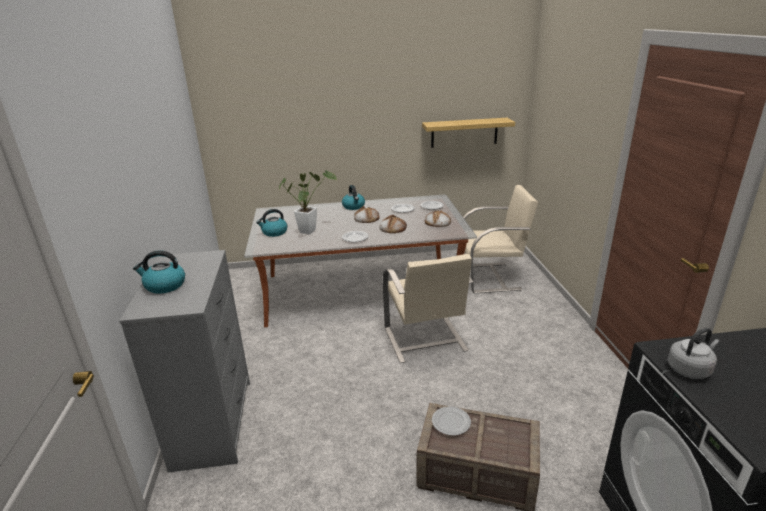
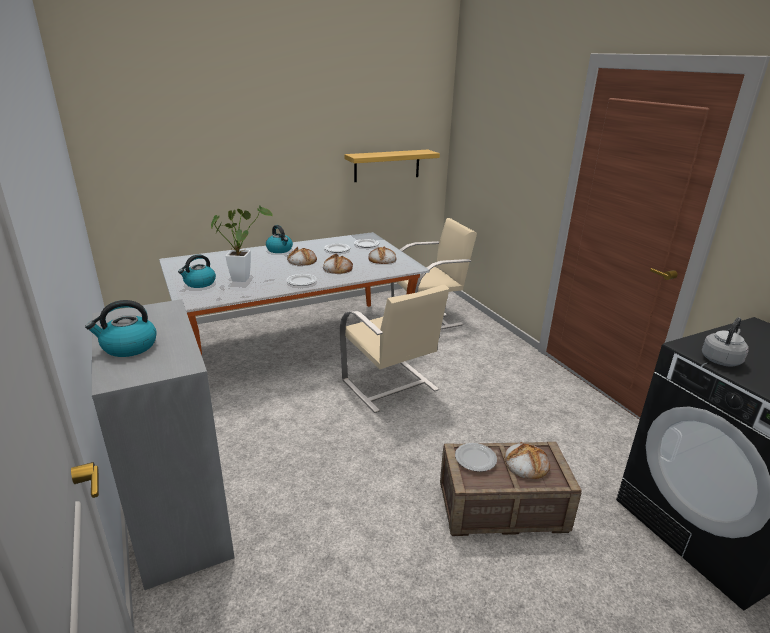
camera: 20 degrees left, 0 degrees up
none -> bread [504,442,550,479]

